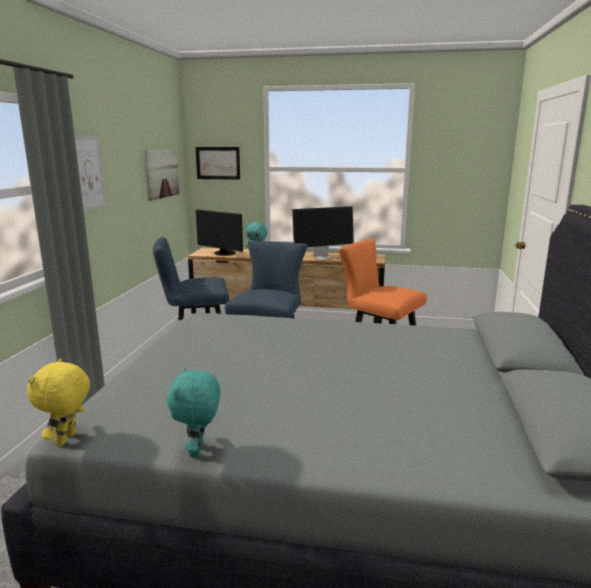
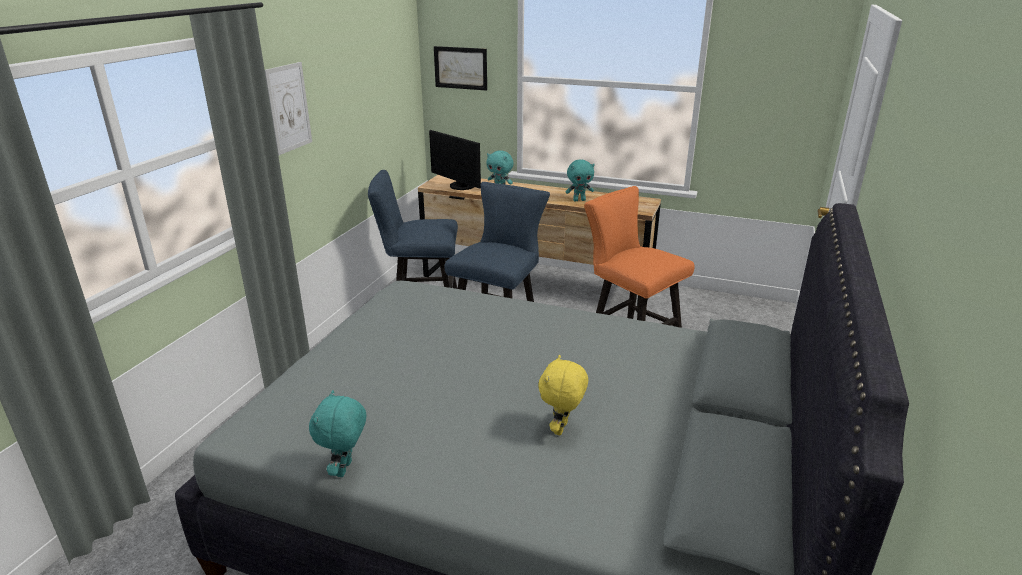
camera: 10 degrees right, 10 degrees up
yellow plush toy [27,358,90,446] -> yellow plush toy moved to [538,355,588,435]
picture [144,150,180,201] -> none
monitor [292,206,354,260] -> turquoise plush toy [566,159,595,201]

